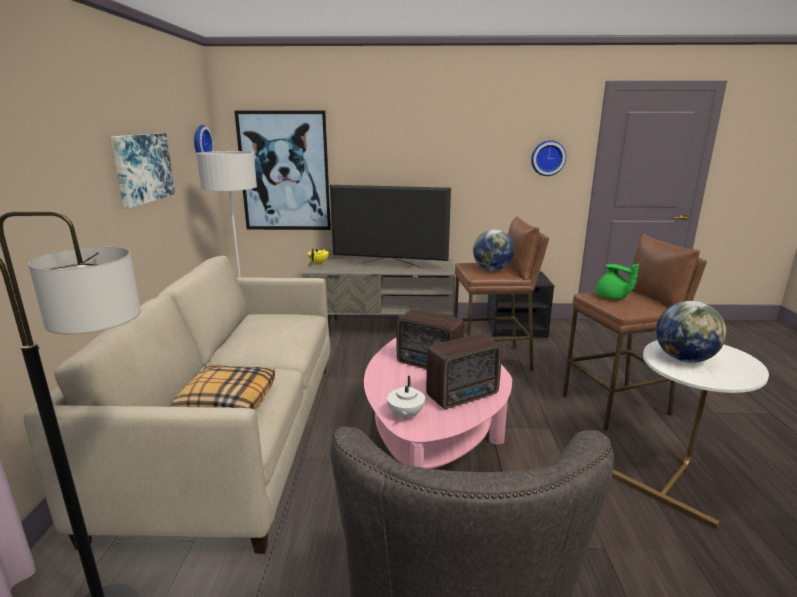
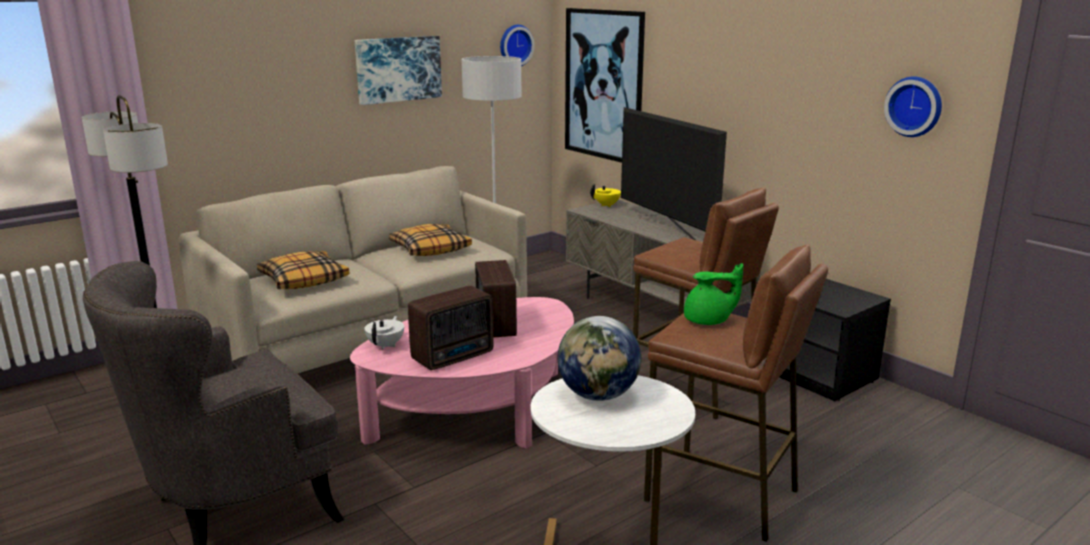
camera: 50 degrees right, 0 degrees up
white teapot [387,376,425,421] -> white teapot turned 135 degrees clockwise [364,315,404,350]
radio [426,334,502,409] -> radio turned 60 degrees counterclockwise [408,286,494,370]
globe [473,230,514,271] -> none
green teapot [596,263,639,299] -> green teapot turned 105 degrees counterclockwise [684,263,743,325]
none -> pillow [389,224,472,256]

